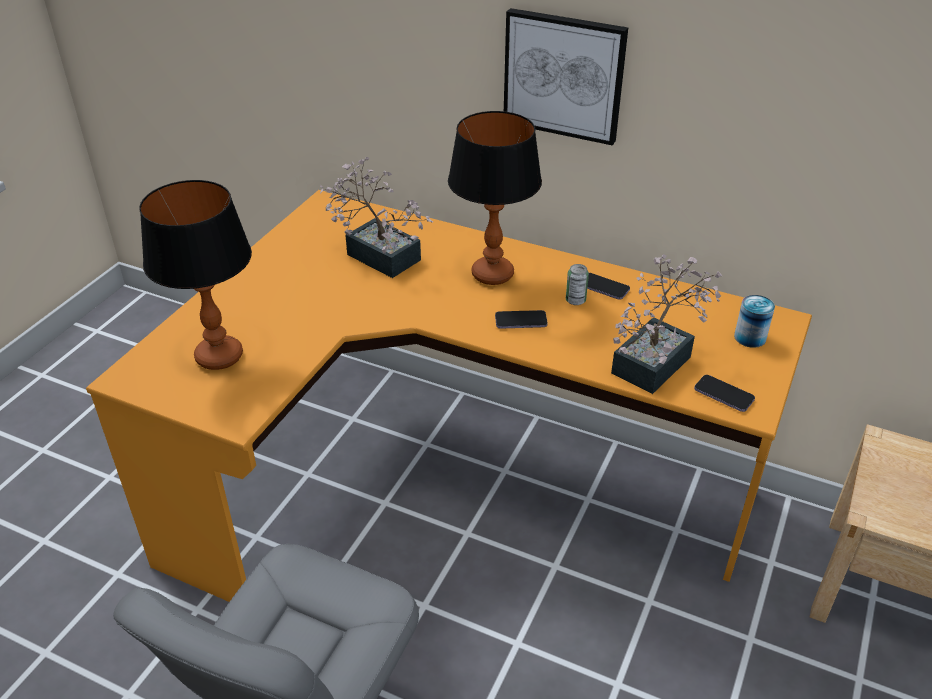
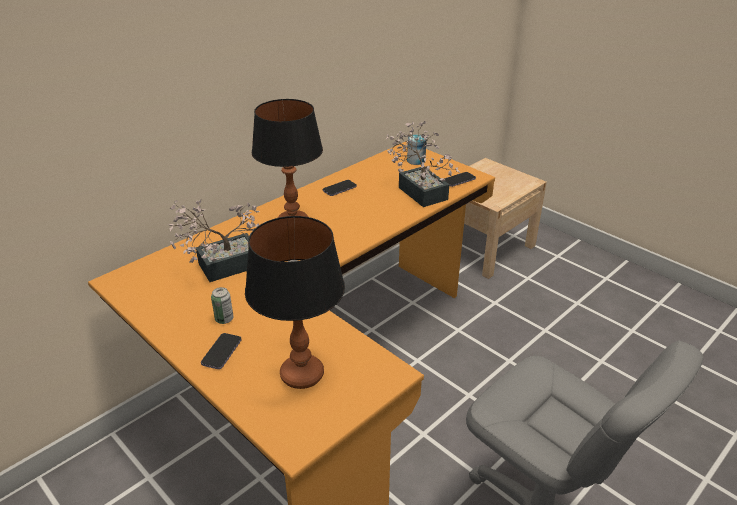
camera: 70 degrees left, 5 degrees down
phone [495,310,547,329] -> phone moved to [201,333,241,369]
picture [504,8,628,145] -> none
can [566,264,589,305] -> can moved to [211,287,234,324]

